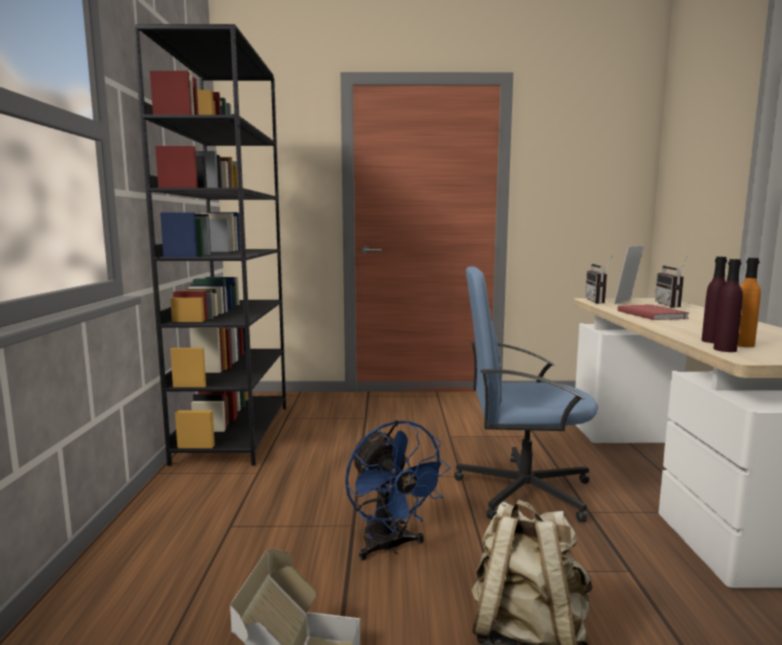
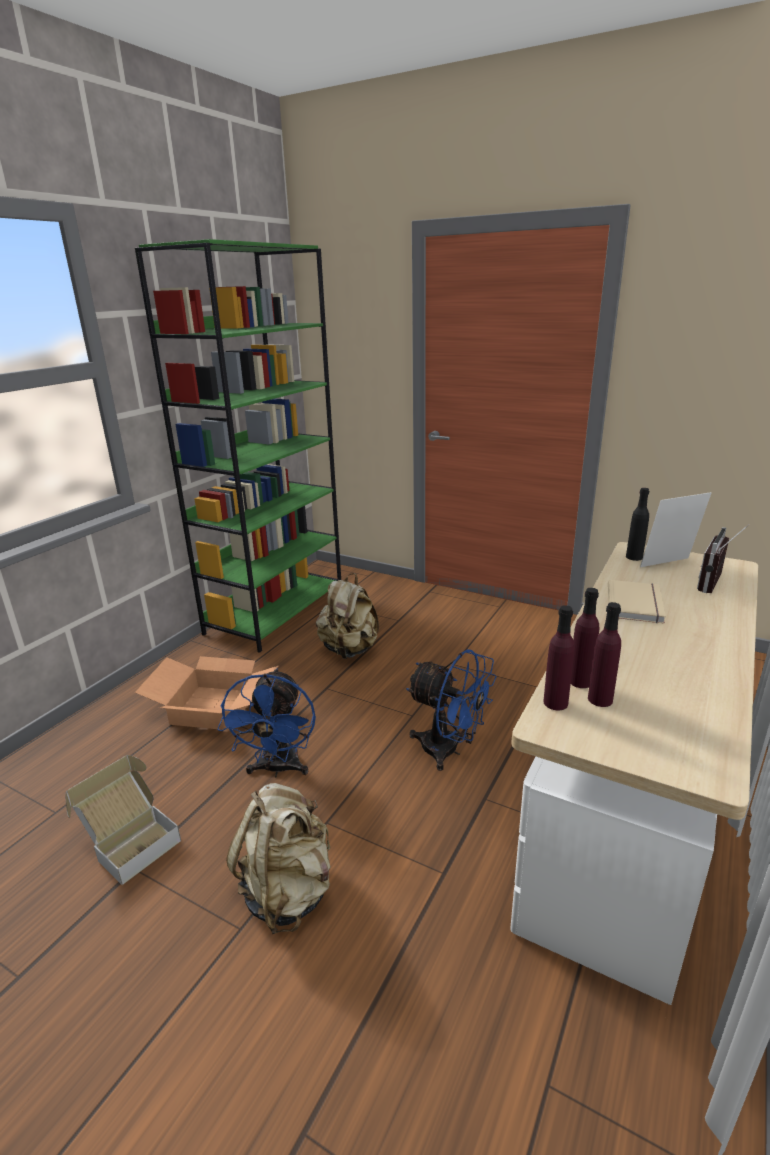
camera: 30 degrees right, 15 degrees up
black bookcase [133,24,286,466] -> green bookcase [135,239,341,653]
blue office chair [454,266,598,523] -> blue fan [406,649,497,771]
radio [585,255,613,304] -> black bottle [626,488,649,561]
red book [618,304,689,320] -> beige book [608,580,666,624]
orange bottle [738,258,761,347] -> purple bottle [588,602,621,707]
none -> cardboard box [135,656,278,730]
none -> beige backpack [316,573,379,659]

